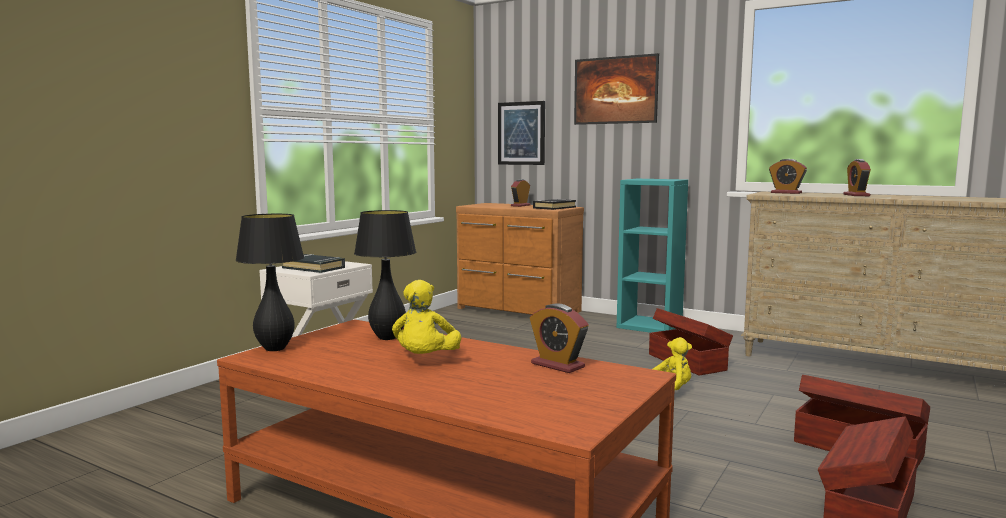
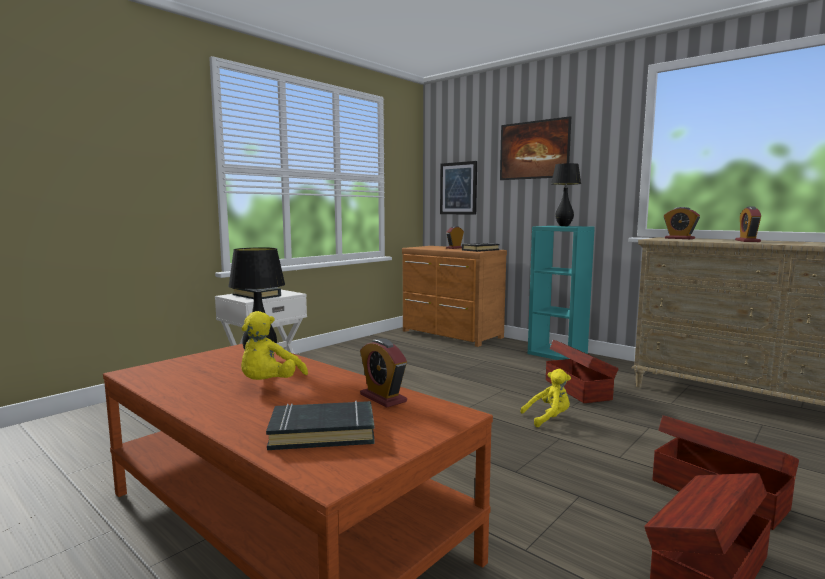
camera: 10 degrees right, 0 degrees up
black table lamp [235,214,304,351] -> black table lamp moved to [551,163,581,226]
none -> black book [266,401,375,450]

